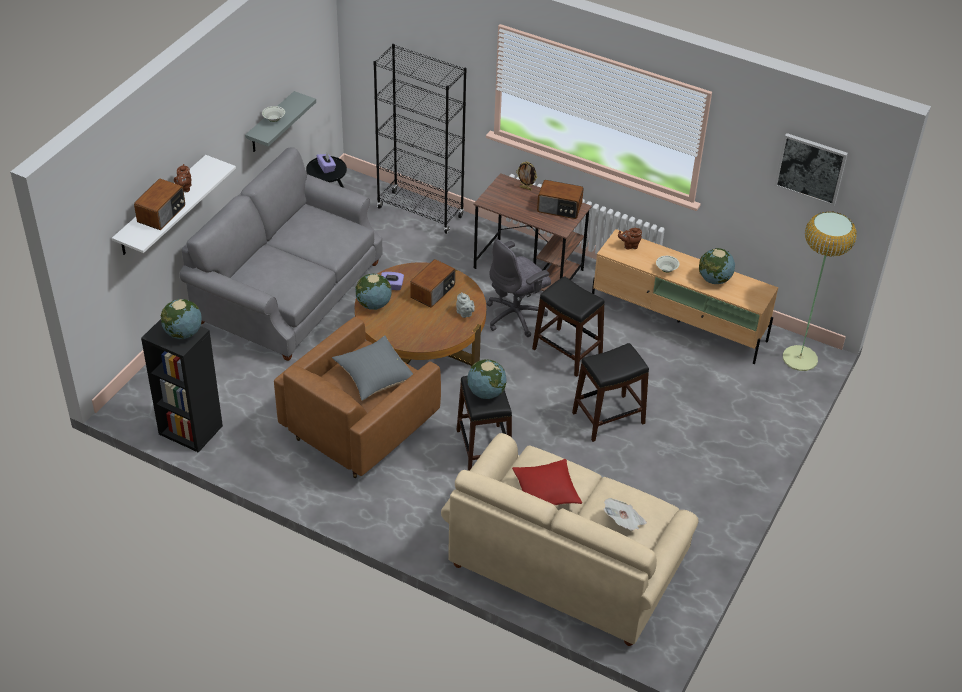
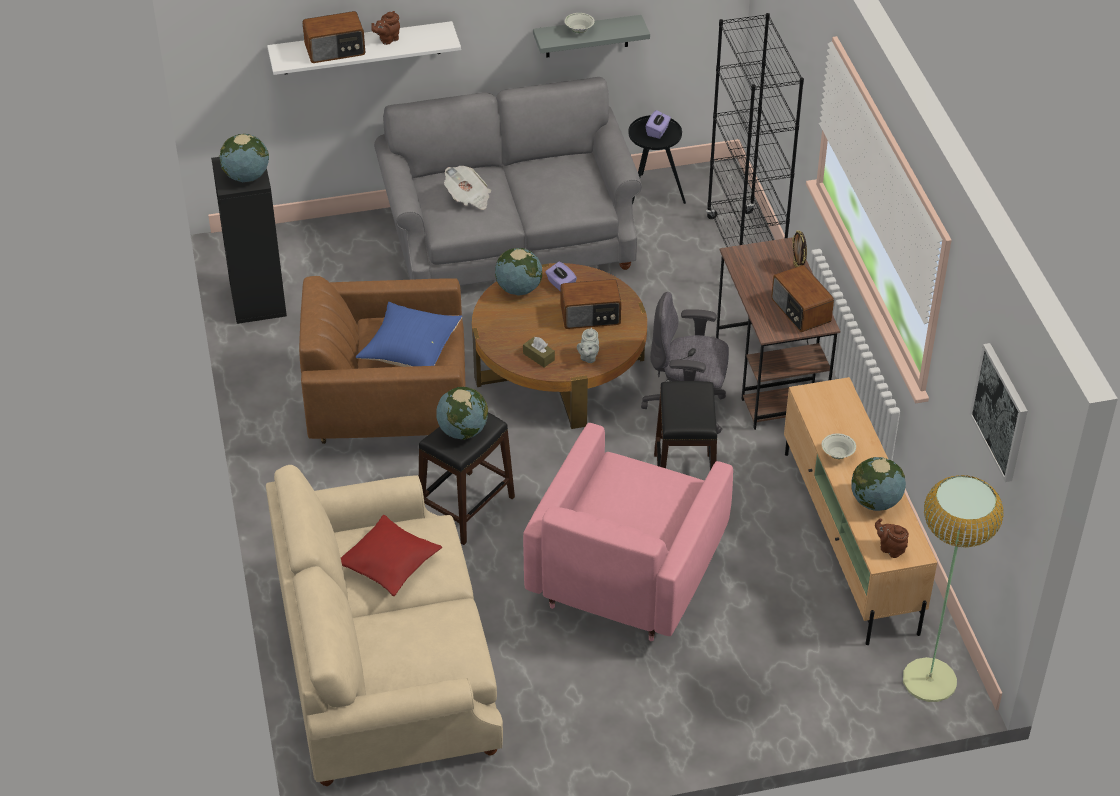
camera: 50 degrees right, 0 degrees up
grey pillow [332,335,413,401] -> blue pillow [356,302,462,367]
black stool [572,343,649,442] -> pink armchair [523,423,733,641]
newspaper [603,498,647,531] -> newspaper moved to [444,166,491,210]
brown teapot [618,228,642,250] -> brown teapot moved to [875,518,909,558]
none -> brown tissue box [523,337,555,367]

